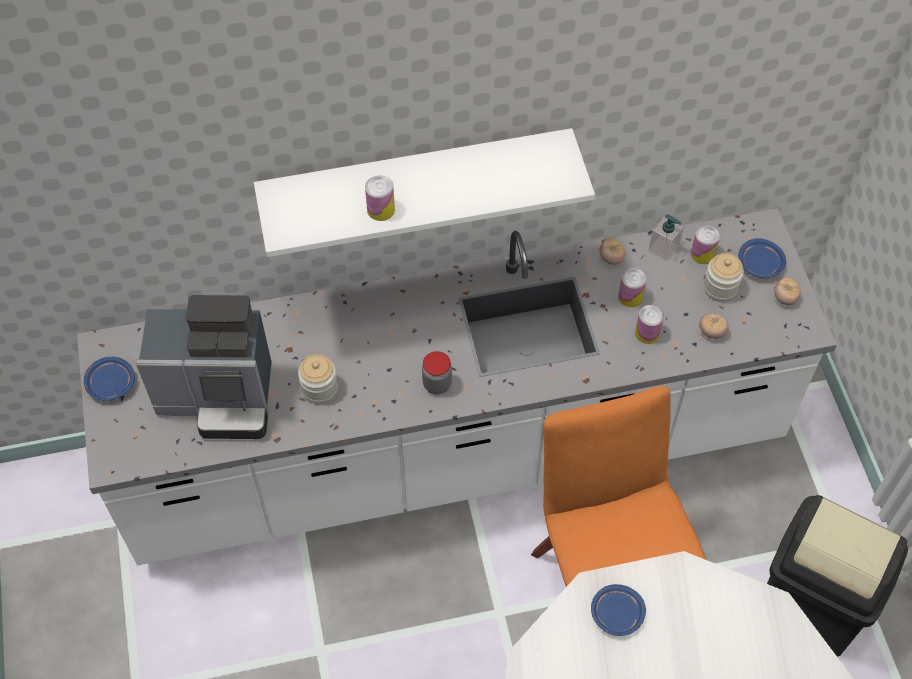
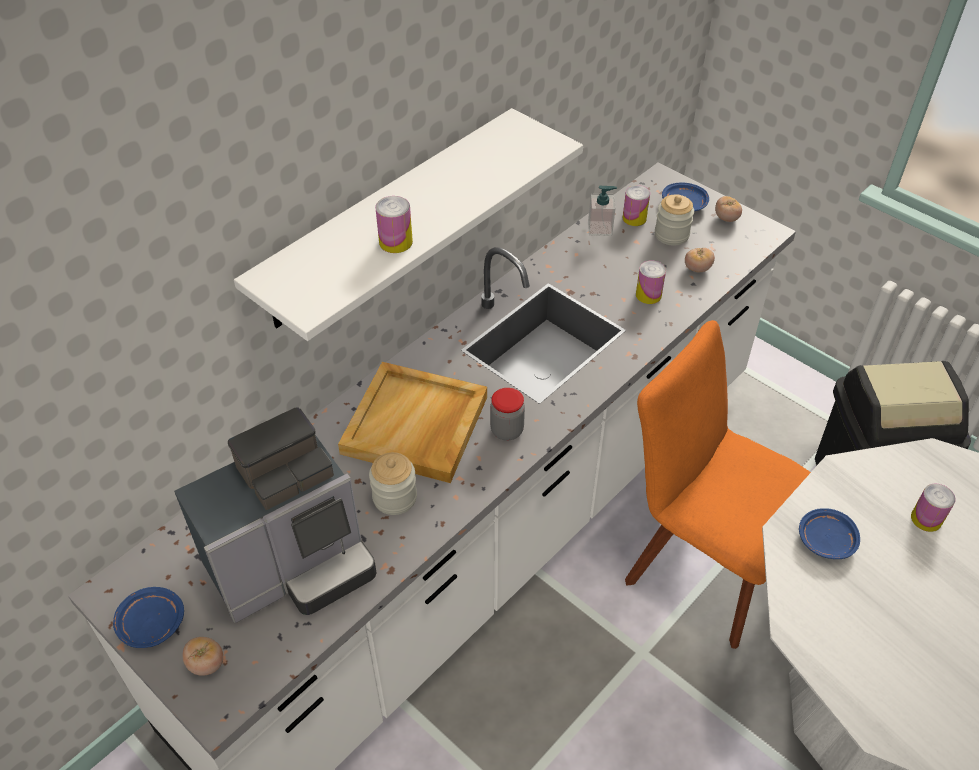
camera: 35 degrees left, 10 degrees down
tomato [600,238,625,265] -> tomato moved to [183,637,223,676]
can [618,268,647,307] -> can moved to [911,484,956,532]
none -> beige tray [338,362,487,483]

